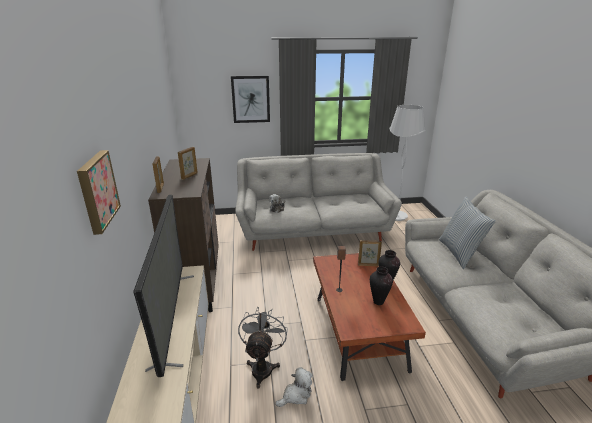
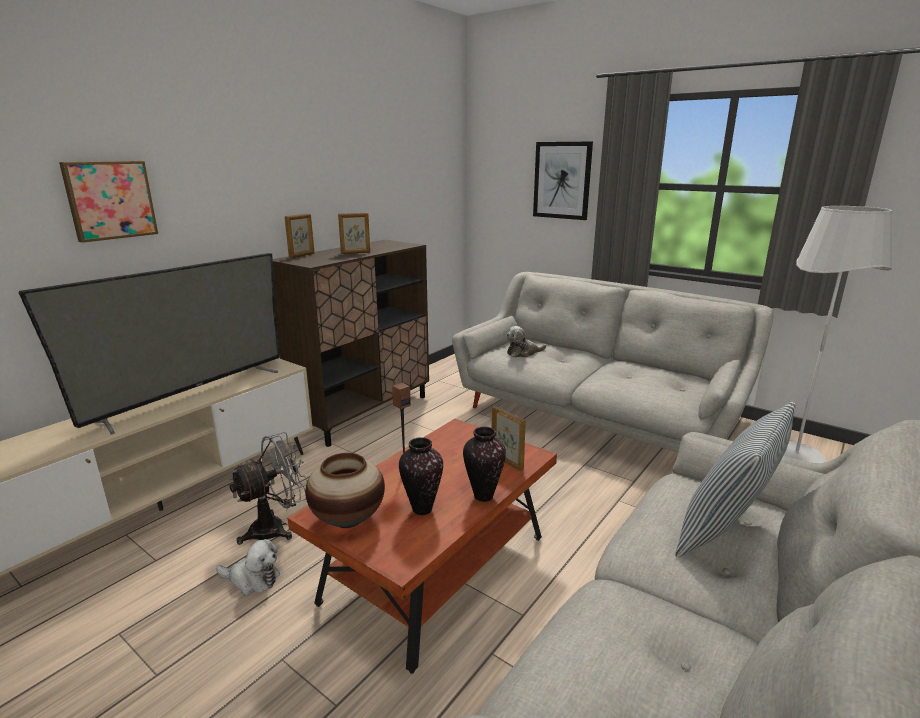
camera: 45 degrees right, 5 degrees down
none -> vase [305,453,385,528]

